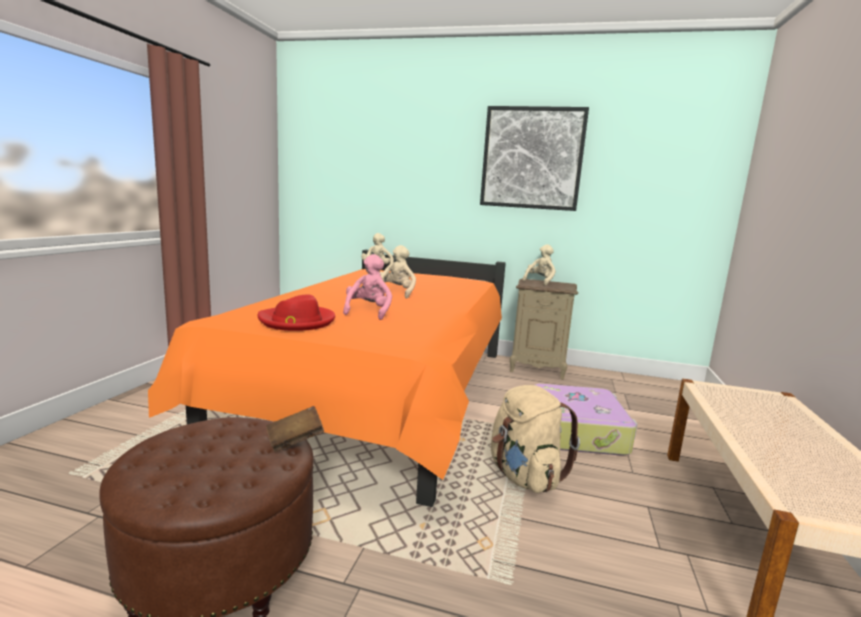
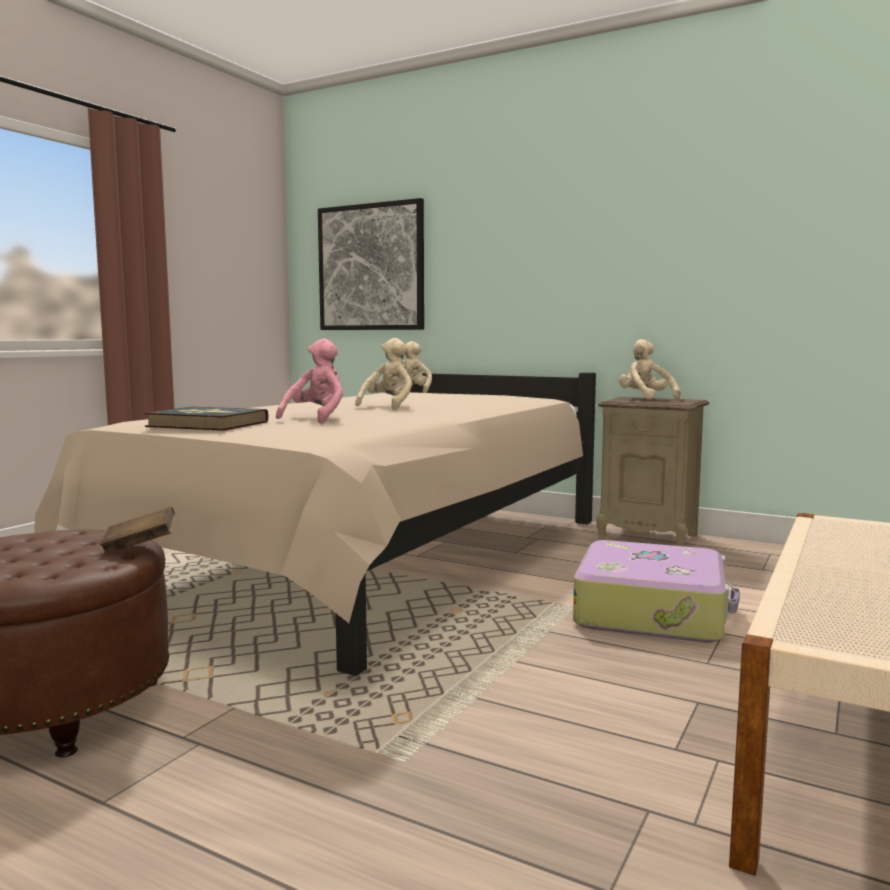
camera: 15 degrees right, 5 degrees down
orange bed [148,250,506,507] -> beige bed [34,372,596,676]
red hat [258,294,335,331] -> book [144,406,269,431]
picture [480,106,589,211] -> picture moved to [318,198,424,330]
beige backpack [491,385,580,493] -> none
beige plush toy [523,244,556,286] -> beige plush toy turned 75 degrees counterclockwise [619,339,681,400]

